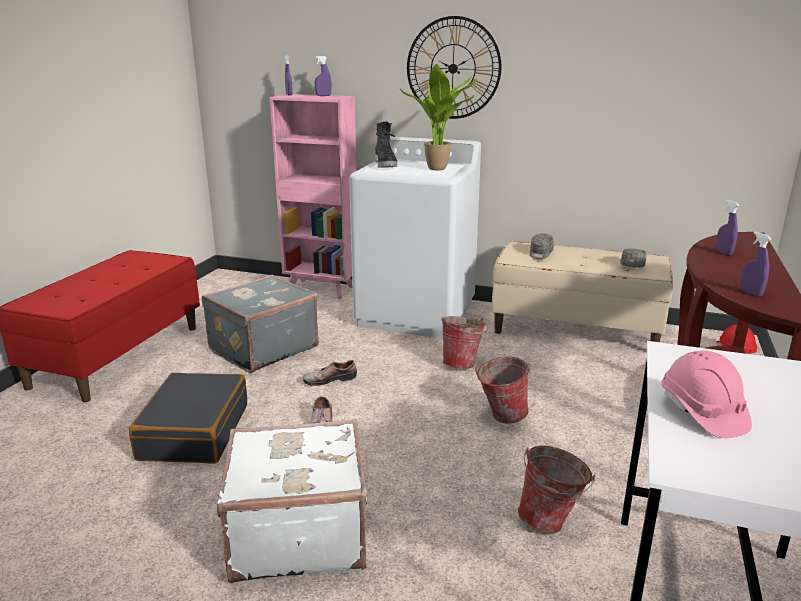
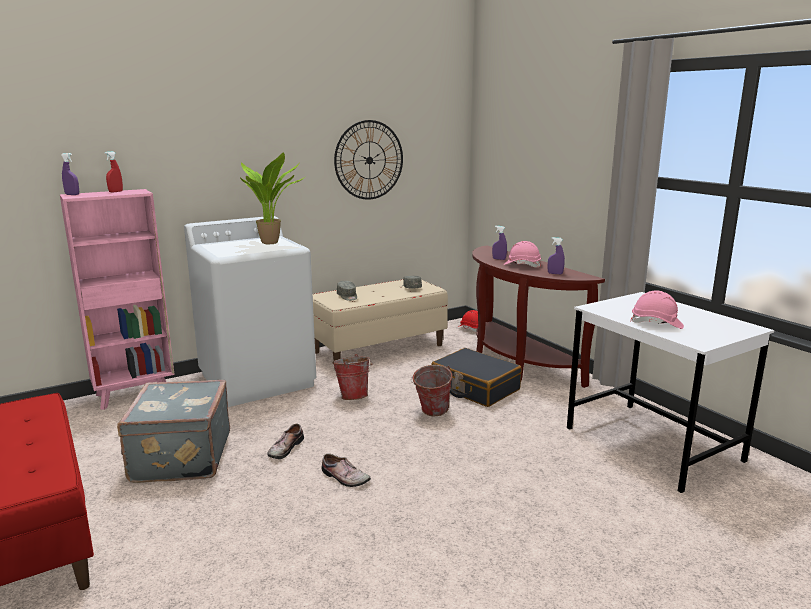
camera: 50 degrees left, 5 degrees down
black suitcase [129,373,247,463] -> black suitcase moved to [431,348,522,407]
white suitcase [217,419,367,583] -> none
purple spray bottle [315,56,331,96] -> red spray bottle [104,151,123,192]
black boot [375,122,397,168] -> none
wall clock [407,16,501,119] -> wall clock moved to [334,120,403,200]
bucket [518,446,595,534] -> none
none -> pink hard hat [504,241,541,268]

